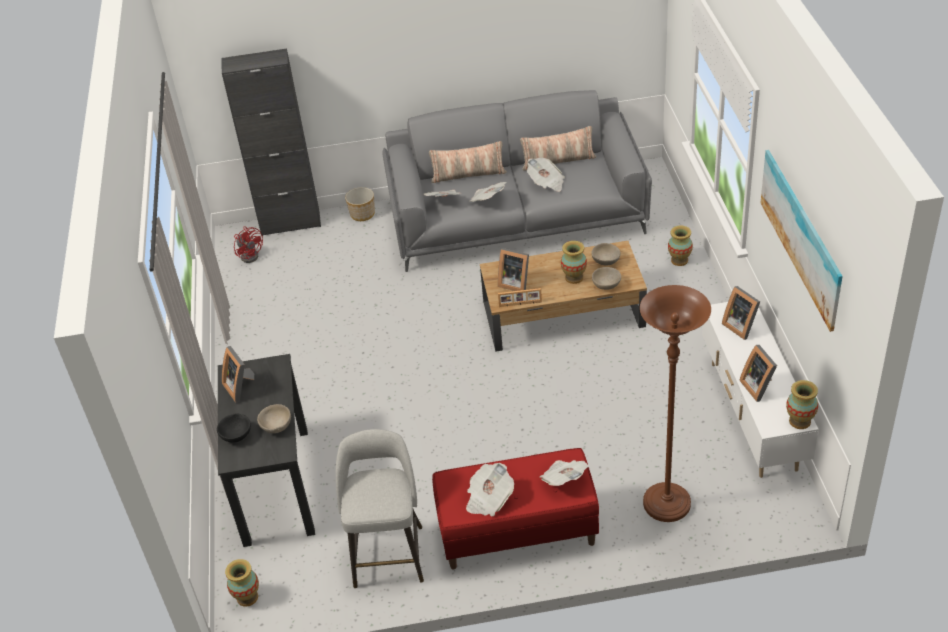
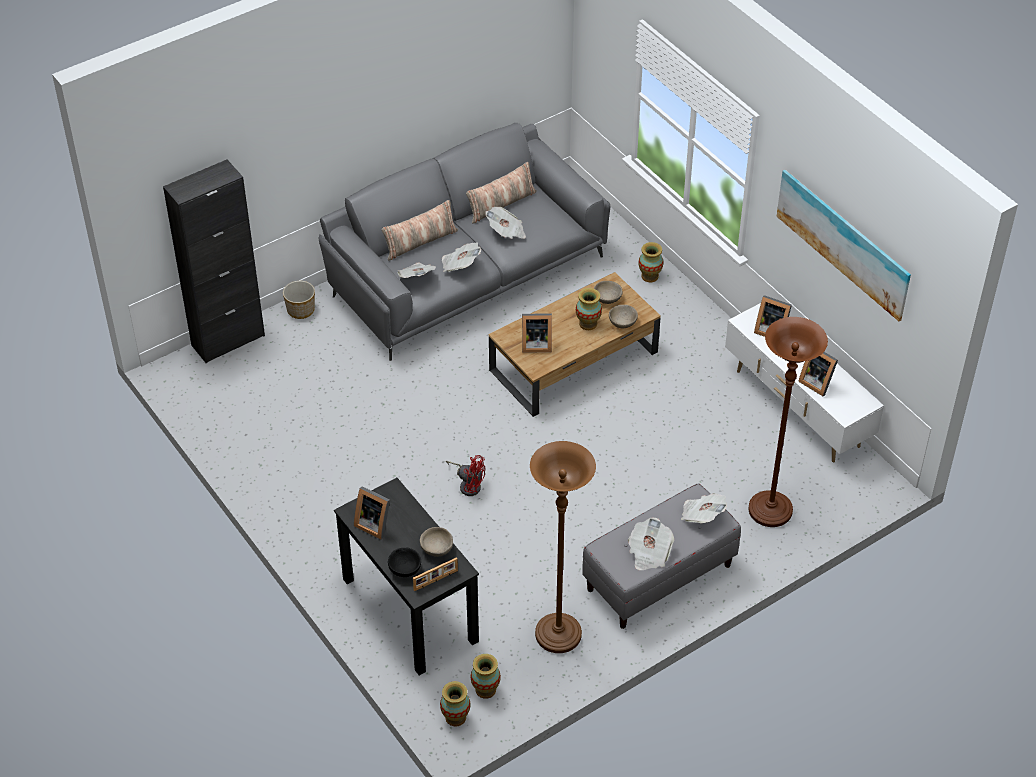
camera: 30 degrees left, 5 degrees up
red fan [234,227,263,263] -> red fan moved to [446,455,485,496]
grey stool [336,429,424,588] -> brown floor lamp [530,441,596,653]
red bench [432,448,599,570] -> grey bench [582,483,741,629]
picture frame [498,288,542,307] -> picture frame moved to [413,557,458,591]
vase [786,380,818,429] -> vase moved to [471,654,501,699]

